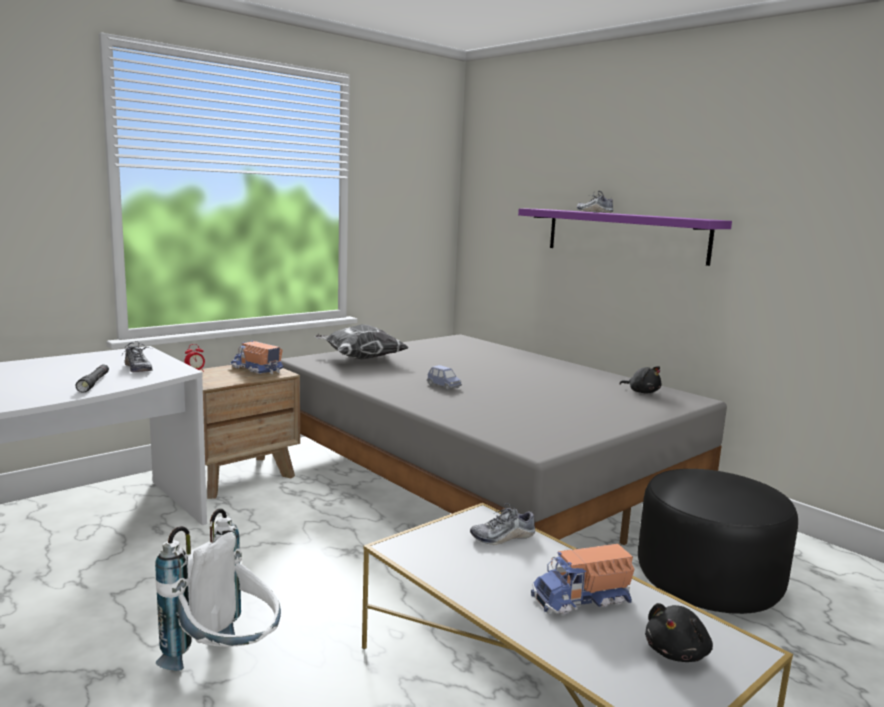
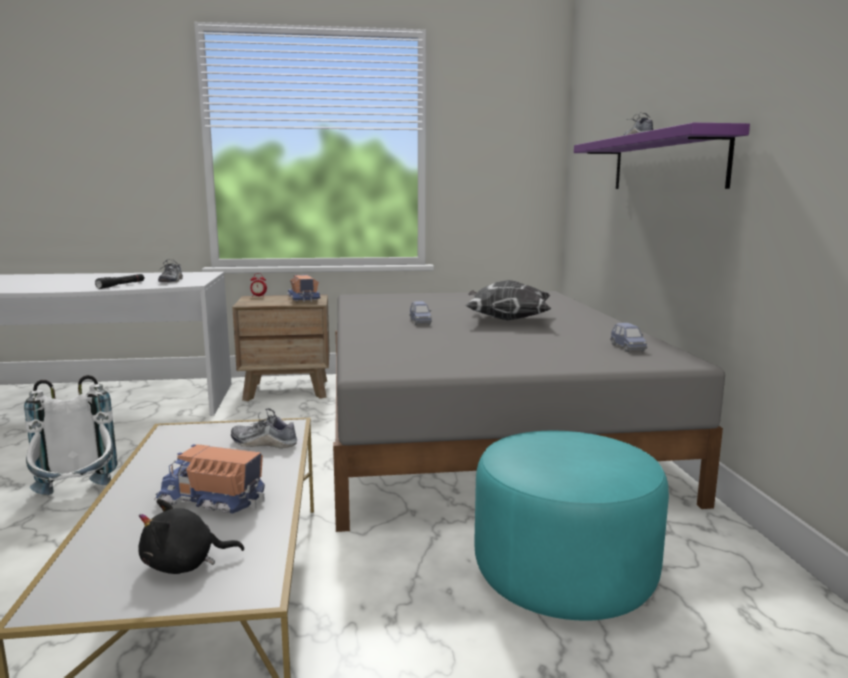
camera: 35 degrees right, 0 degrees up
pillow [315,324,410,359] -> pillow moved to [465,280,552,320]
black plush toy [619,366,661,393] -> blue toy car [610,323,647,352]
black ottoman [638,469,798,614] -> turquoise ottoman [474,431,669,621]

